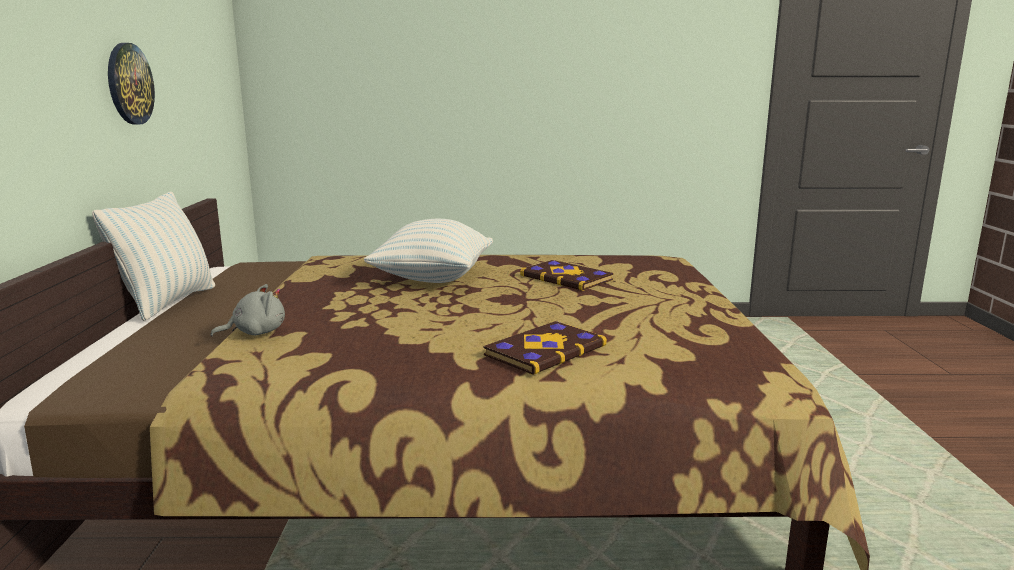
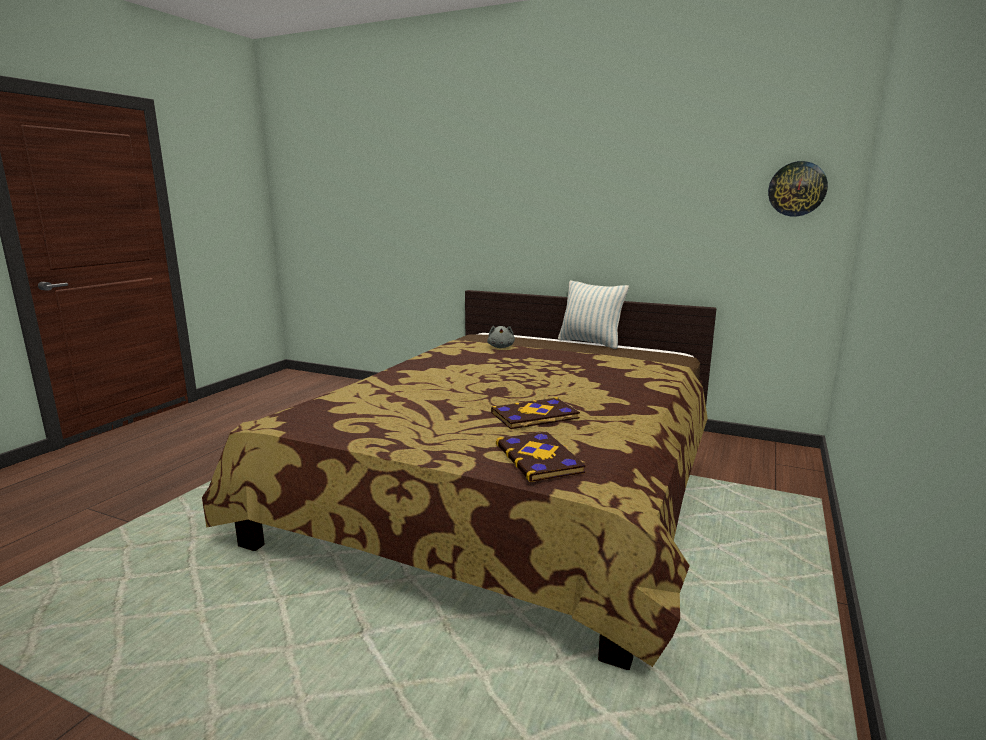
camera: 115 degrees right, 0 degrees up
wall clock [108,43,155,125] -> wall clock moved to [768,161,828,217]
pillow [364,219,493,283] -> none
book [484,321,607,375] -> book moved to [496,431,586,482]

